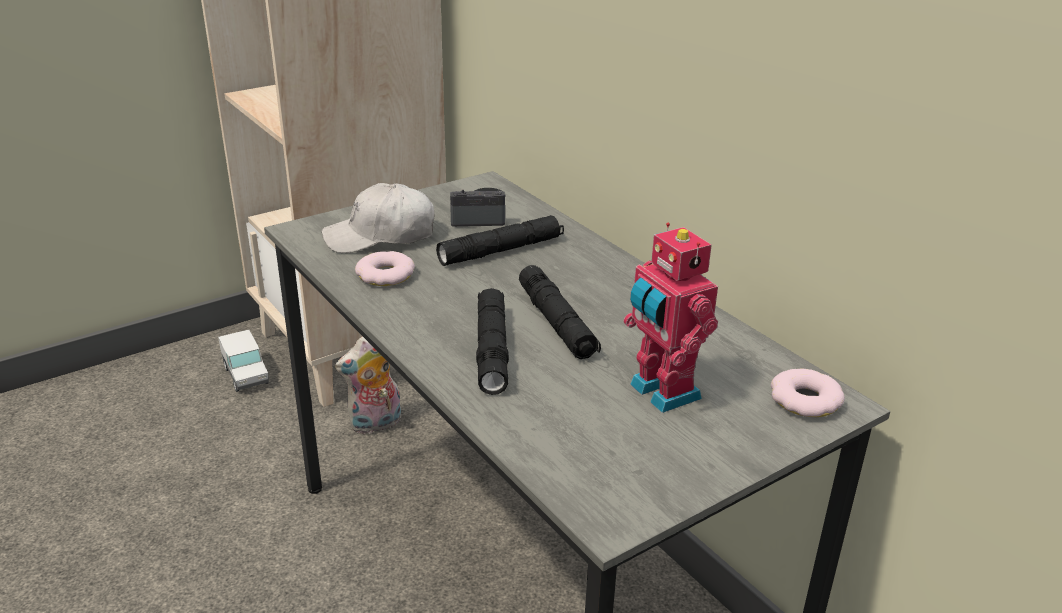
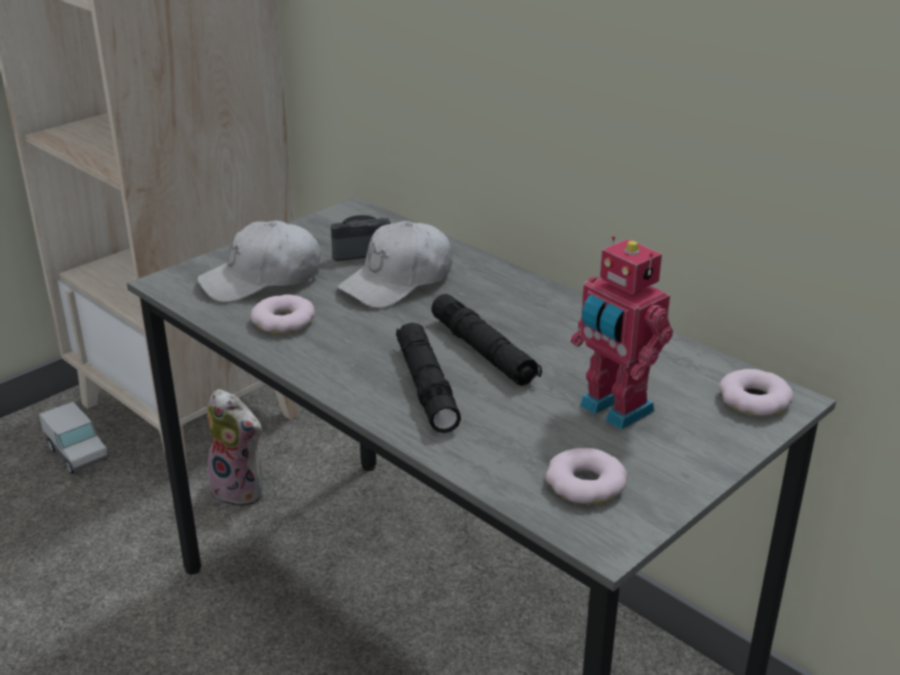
camera: 10 degrees left, 0 degrees up
plush toy [335,336,401,434] -> plush toy turned 105 degrees counterclockwise [208,389,263,508]
black flashlight [436,215,564,266] -> white cap [337,221,452,309]
none -> donut [545,448,627,504]

